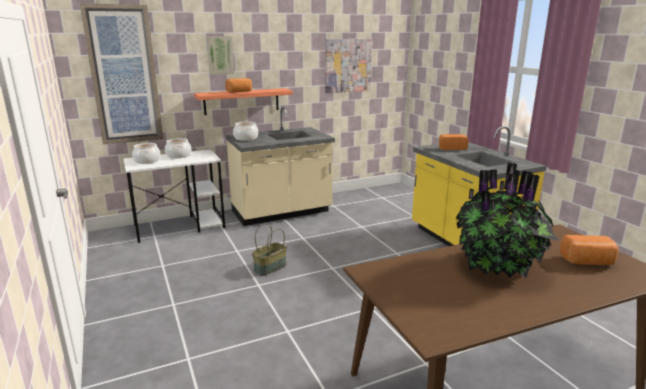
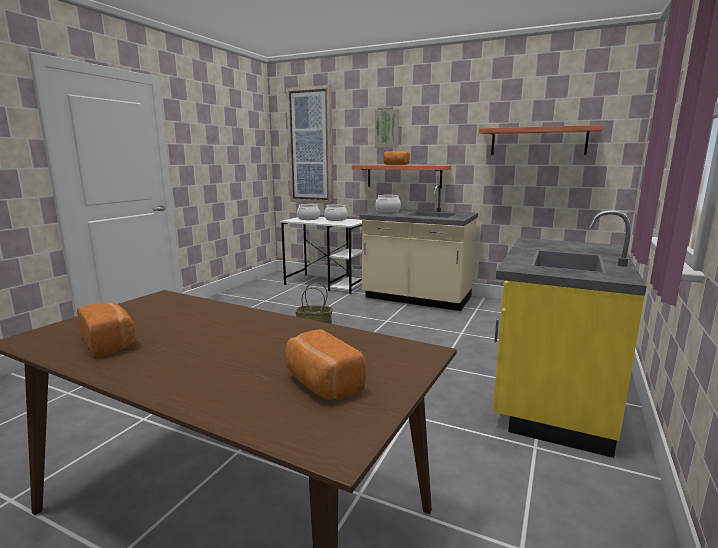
camera: 50 degrees right, 5 degrees down
picture [325,39,373,93] -> shelf [479,125,603,155]
bread [439,134,468,150] -> bread moved to [77,302,136,357]
potted plant [455,163,559,278] -> none

